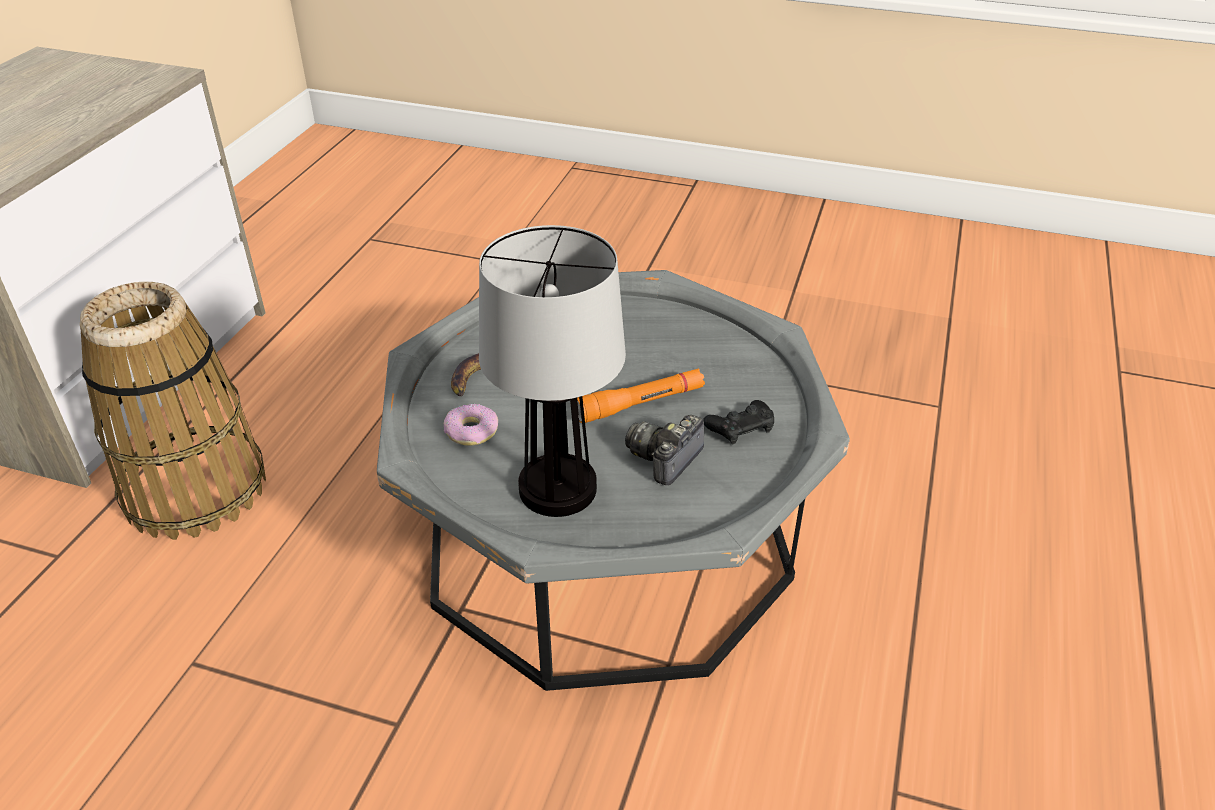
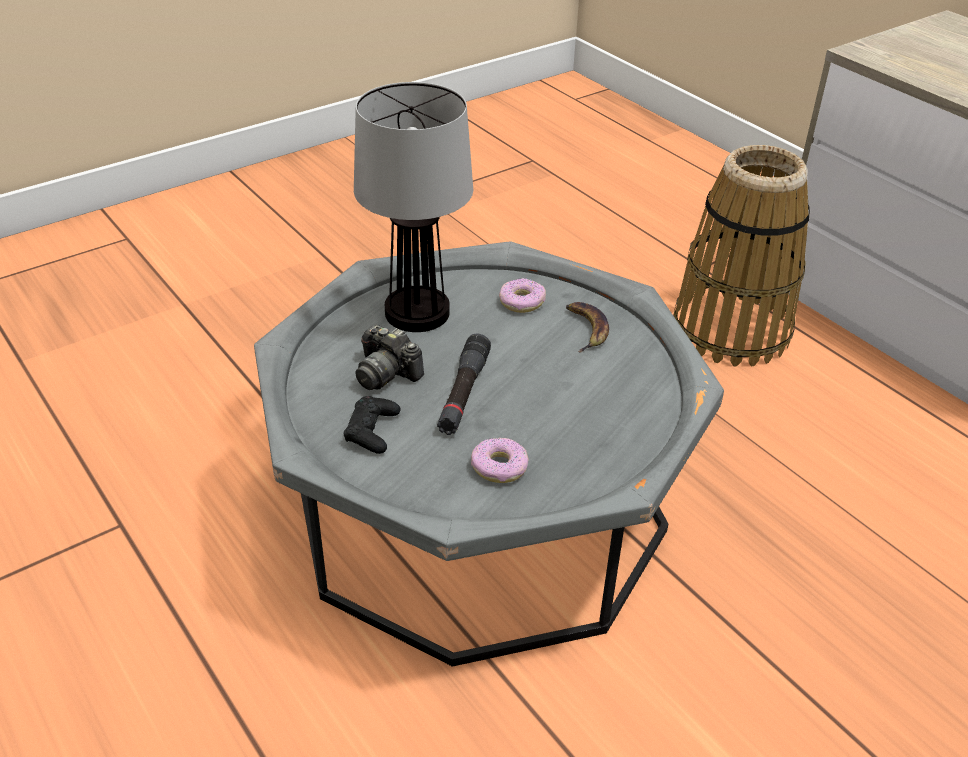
camera: 125 degrees right, 0 degrees up
orange flashlight [577,369,705,423] -> black flashlight [437,334,491,435]
camera [625,415,704,485] -> camera turned 150 degrees clockwise [355,325,424,390]
none -> donut [471,438,529,483]

